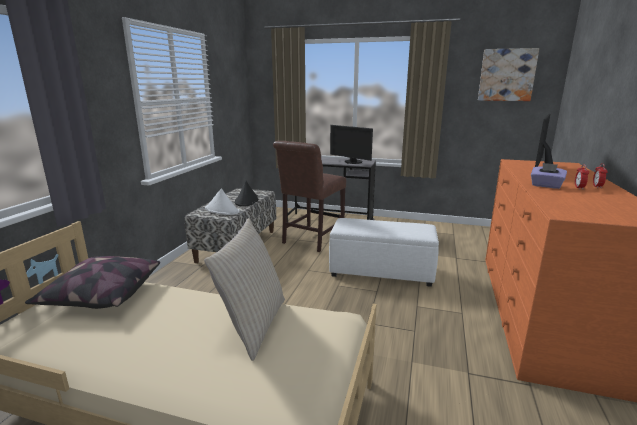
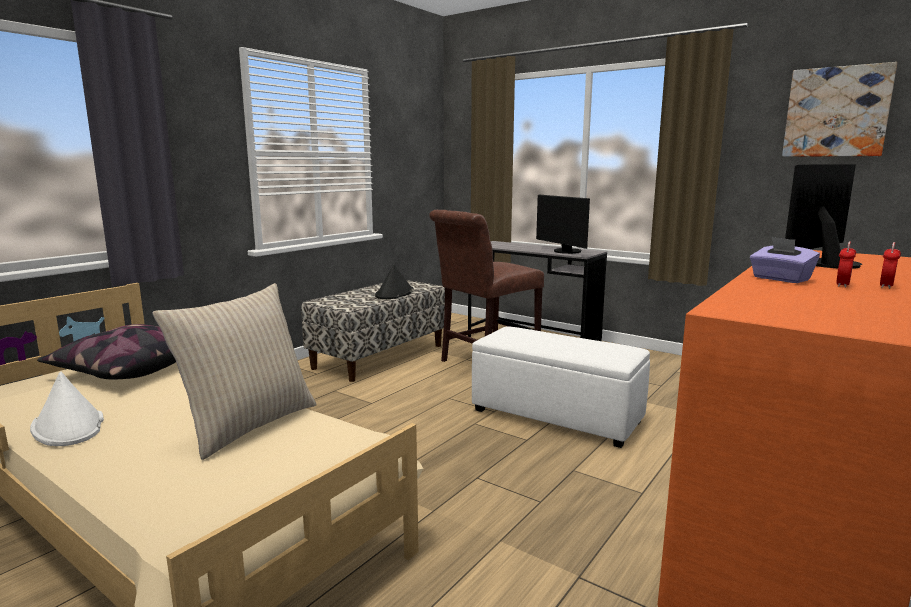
camera: 20 degrees right, 5 degrees down
white hat [205,188,240,215] -> white hat moved to [30,372,104,446]

